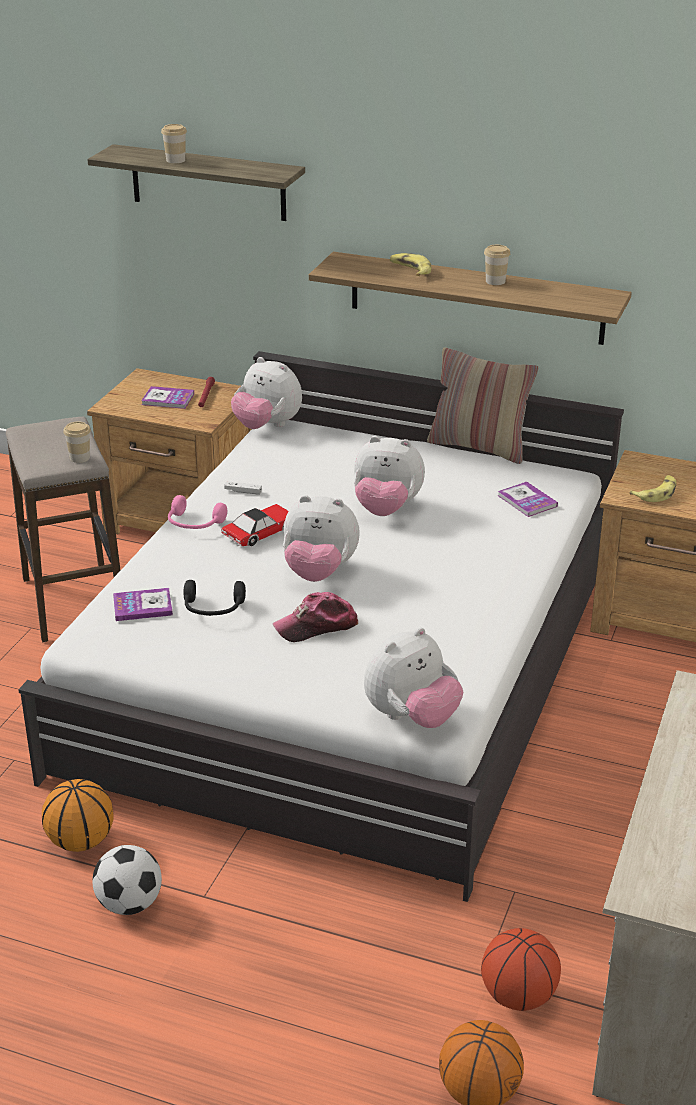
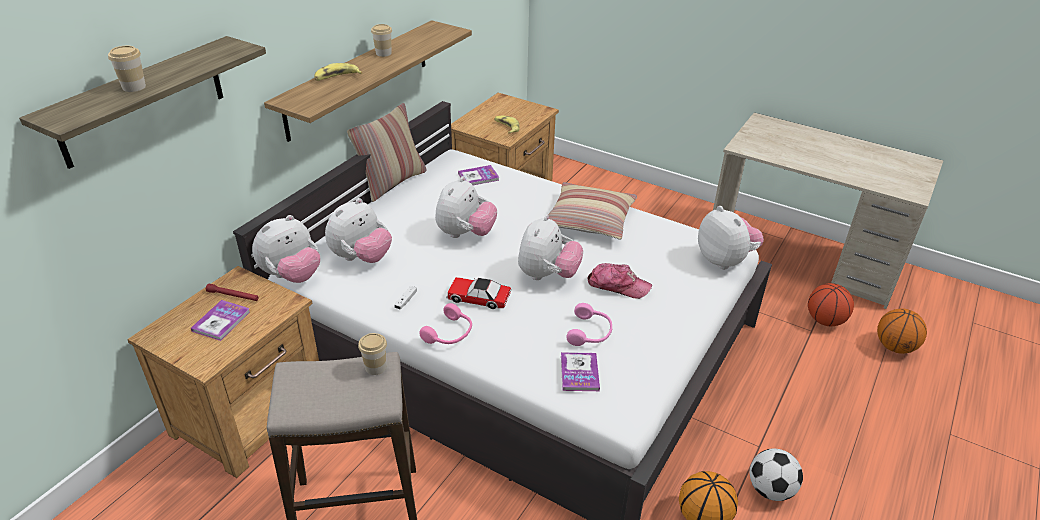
camera: 80 degrees left, 5 degrees up
black headphones [183,580,246,616] -> pink headphones [566,303,612,346]
toy car [221,504,289,546] -> toy car turned 45 degrees counterclockwise [446,277,511,309]
cap [272,592,358,642] -> cap turned 60 degrees counterclockwise [587,263,652,299]
none -> plush toy [325,198,392,263]
none -> pillow [548,182,637,240]

